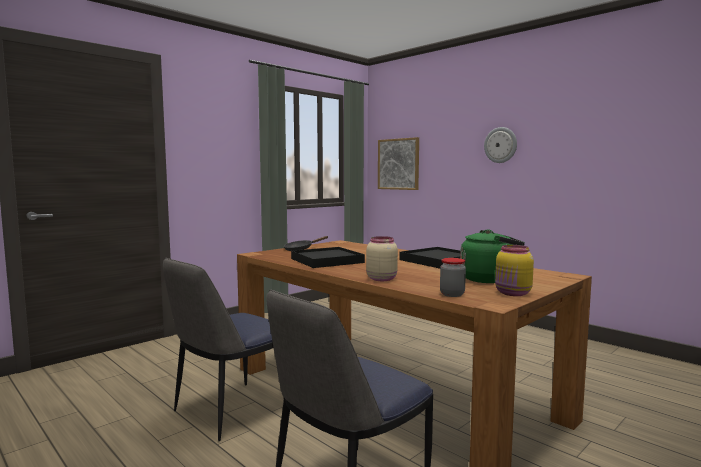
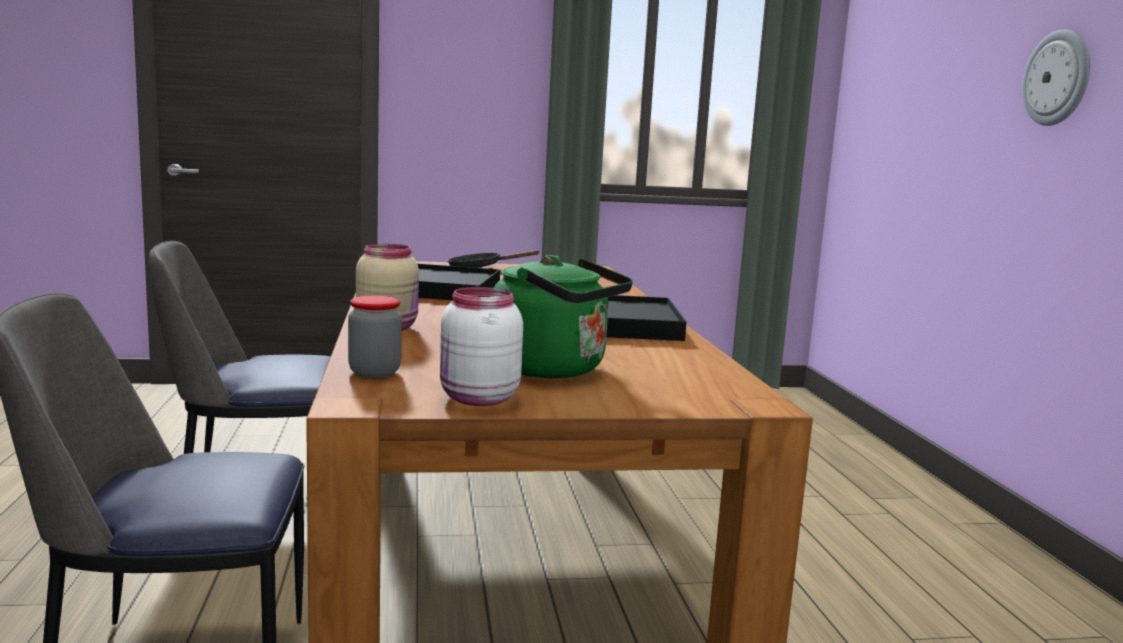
camera: 35 degrees right, 5 degrees up
picture [378,137,419,190] -> none
yellow jar [495,245,534,296] -> white jar [440,287,523,406]

